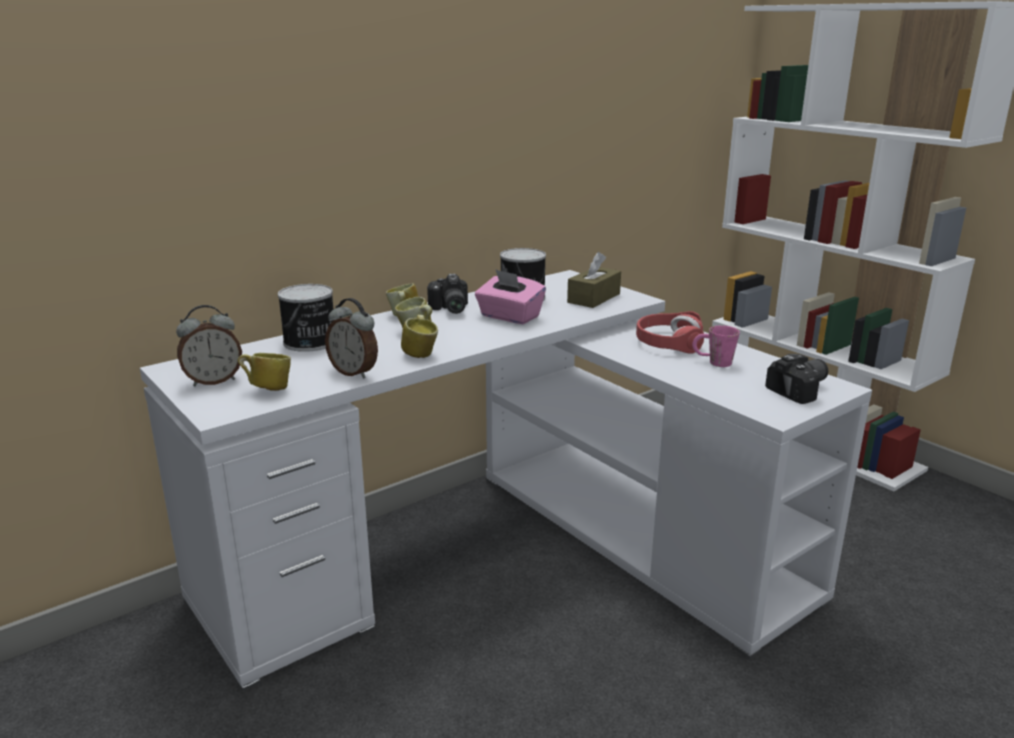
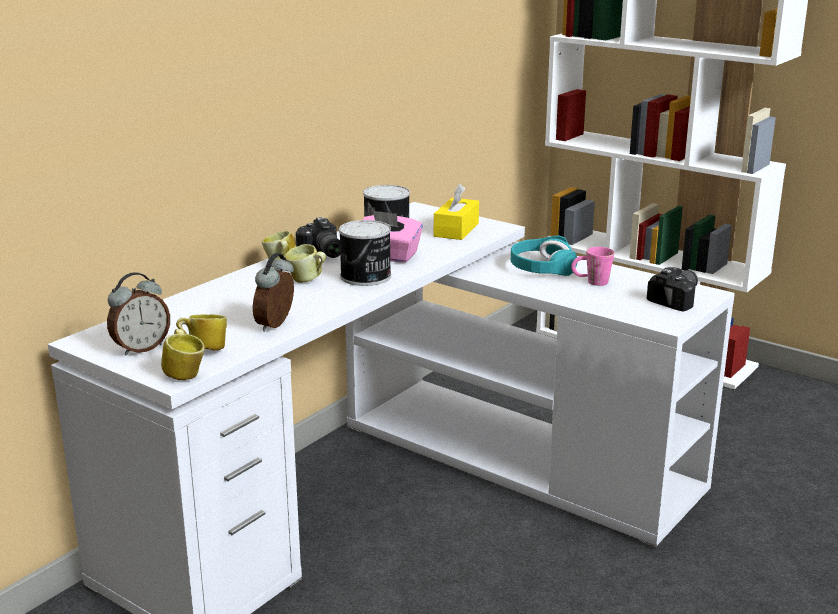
camera: 15 degrees left, 0 degrees up
can [278,284,334,352] -> can moved to [339,220,391,286]
alarm clock [325,298,378,378] -> alarm clock turned 90 degrees clockwise [253,253,294,332]
mug [401,315,438,358] -> mug moved to [161,329,205,380]
brown tissue box [567,252,621,308] -> yellow tissue box [434,184,479,240]
red headphones [636,311,704,353] -> turquoise headphones [511,235,577,276]

